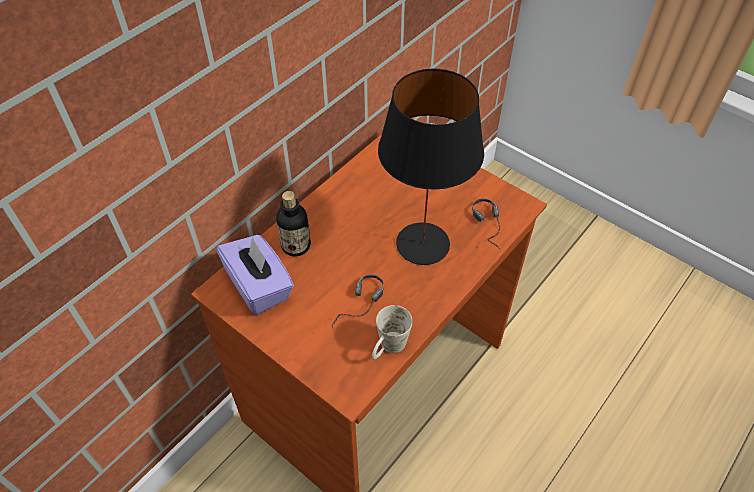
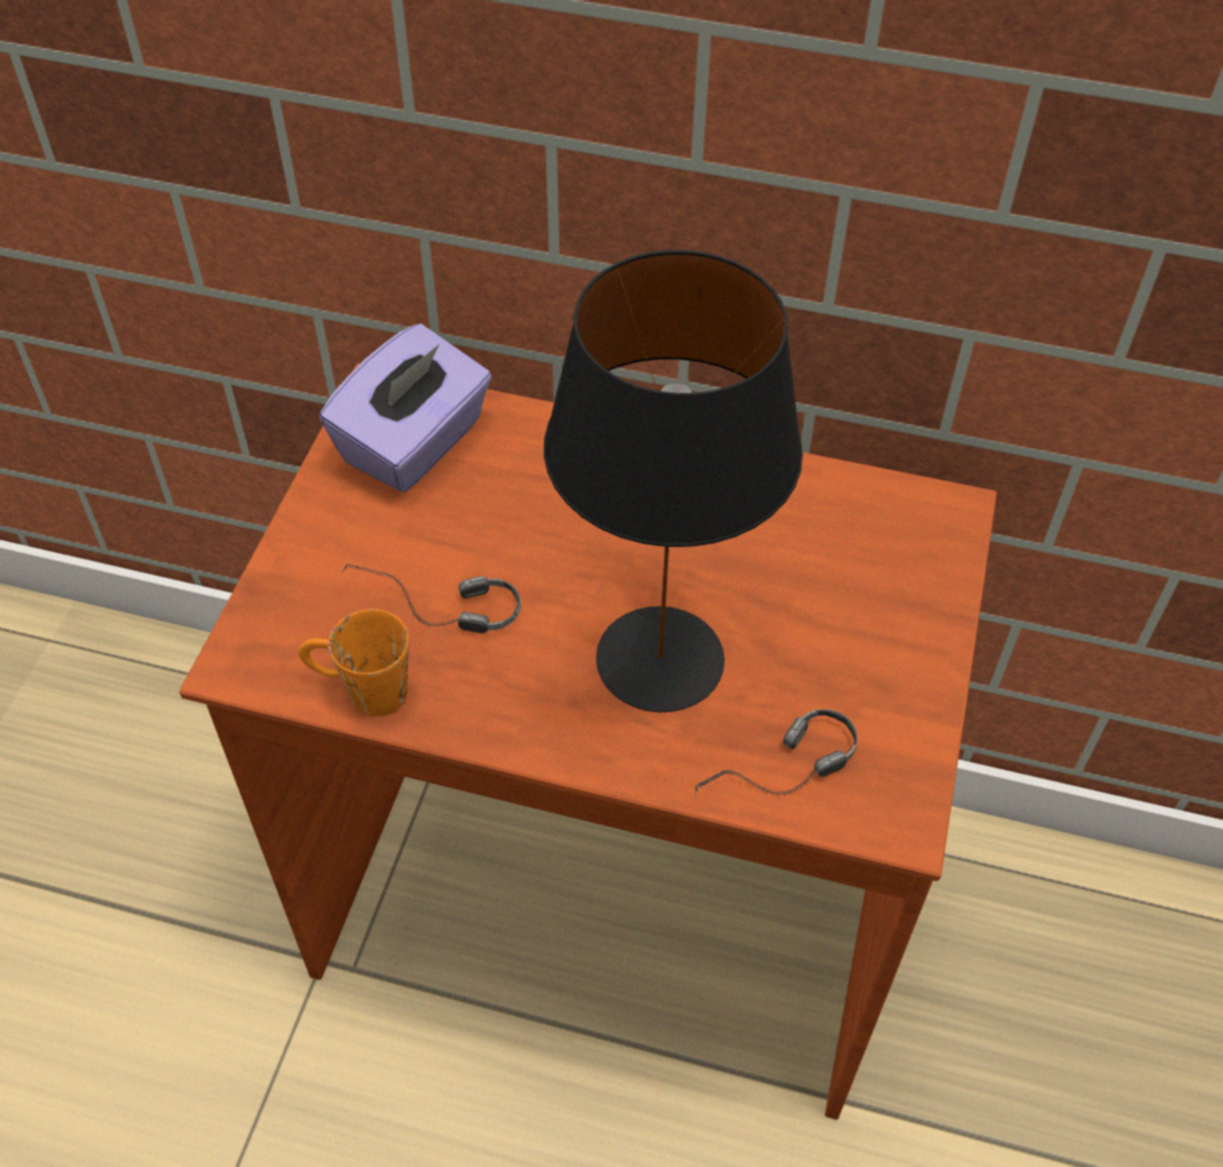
camera: 65 degrees right, 0 degrees up
bottle [276,191,311,256] -> none
white mug [372,305,413,360] -> orange mug [298,609,409,717]

